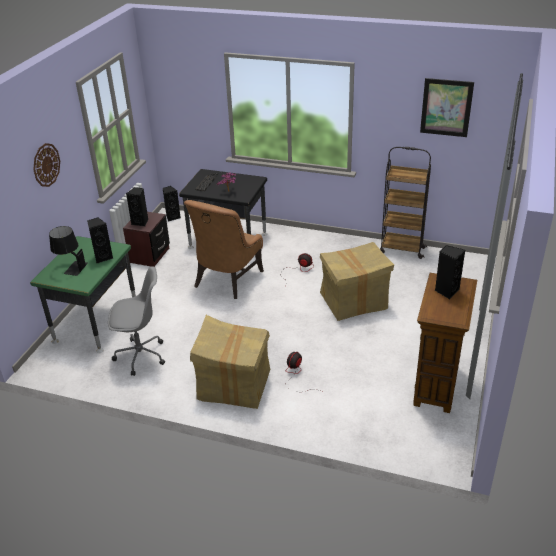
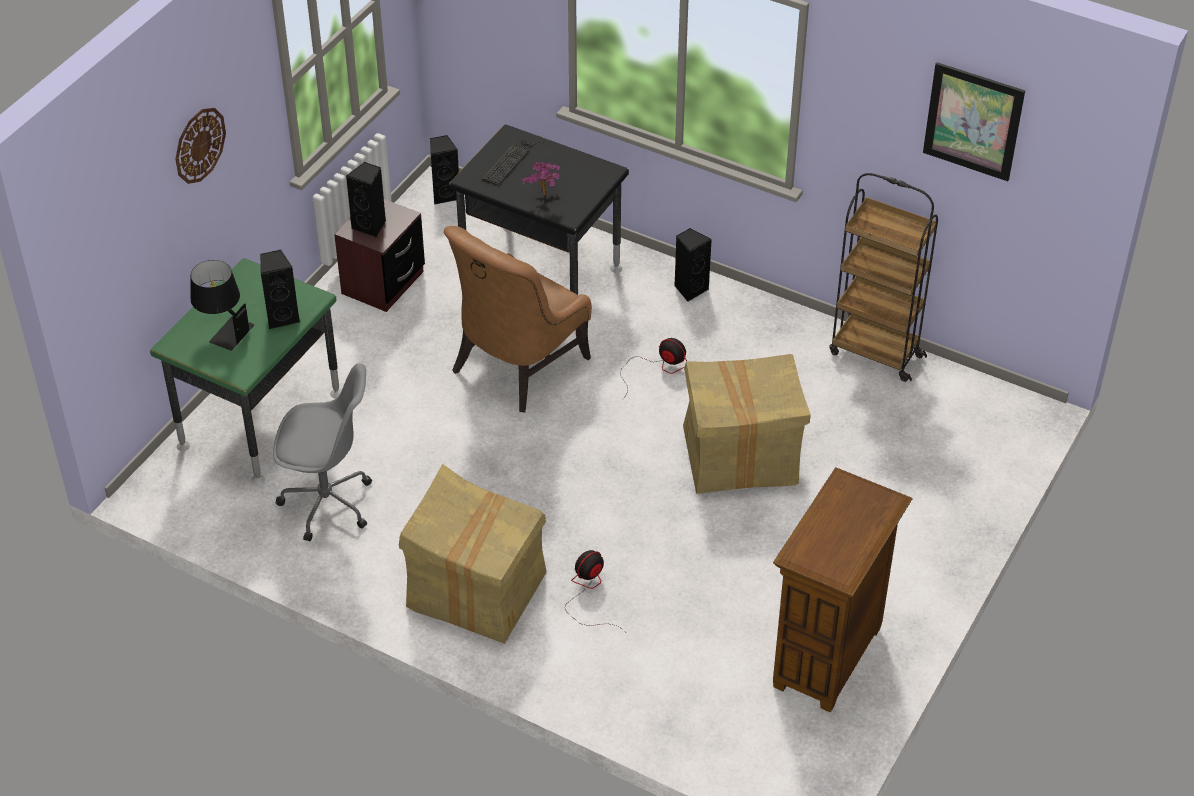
camera: 10 degrees right, 10 degrees up
black speaker [435,245,465,299] -> black speaker moved to [674,228,712,302]

